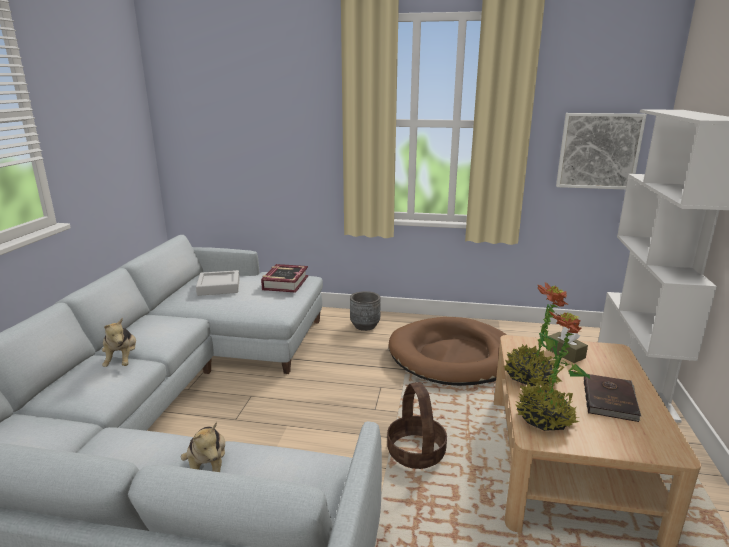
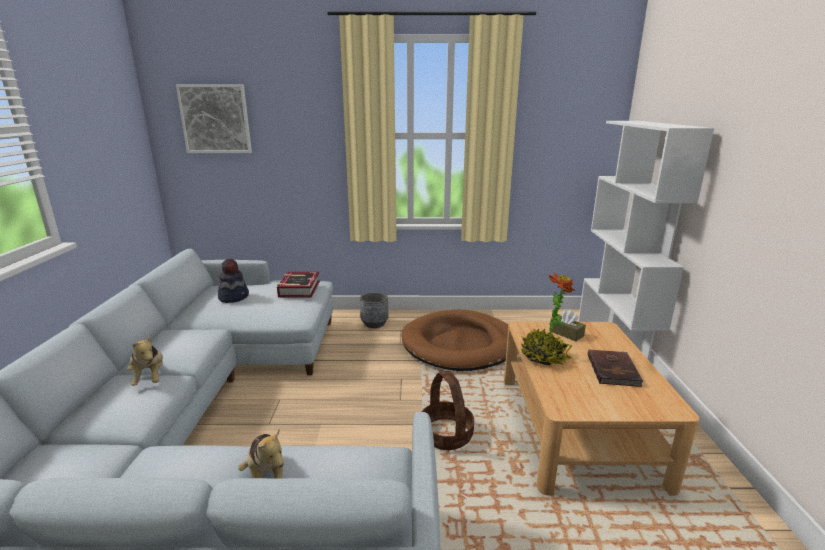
camera: 10 degrees left, 0 degrees up
grey tray [196,270,240,296] -> hat [218,259,249,303]
potted plant [515,311,591,431] -> none
picture [556,113,647,190] -> picture moved to [176,85,252,153]

